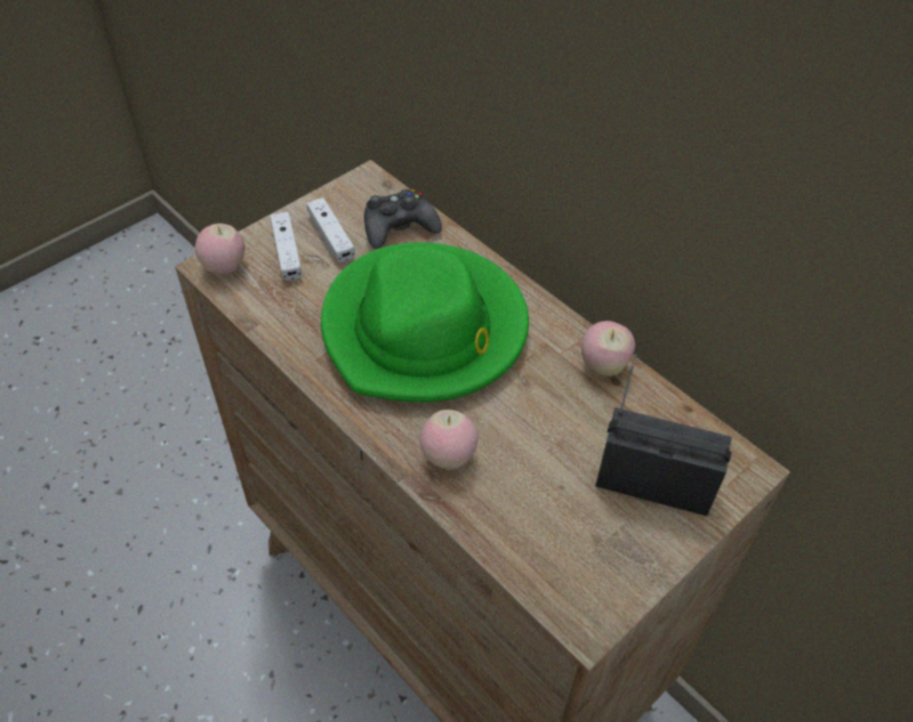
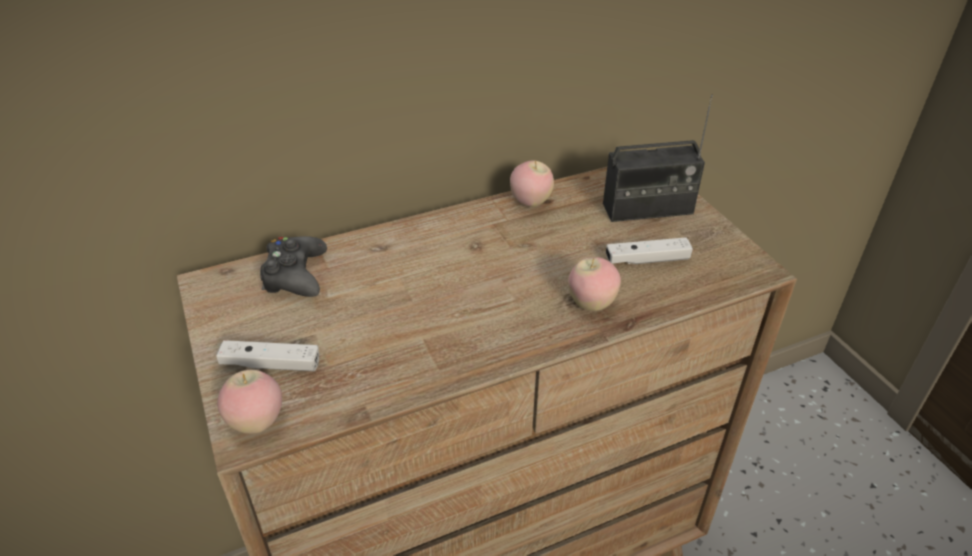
camera: 70 degrees left, 10 degrees down
white game controller [307,198,355,263] -> white game controller moved to [606,237,693,264]
green hat [321,242,529,402] -> none
radio [595,354,732,516] -> radio turned 135 degrees counterclockwise [603,95,713,222]

